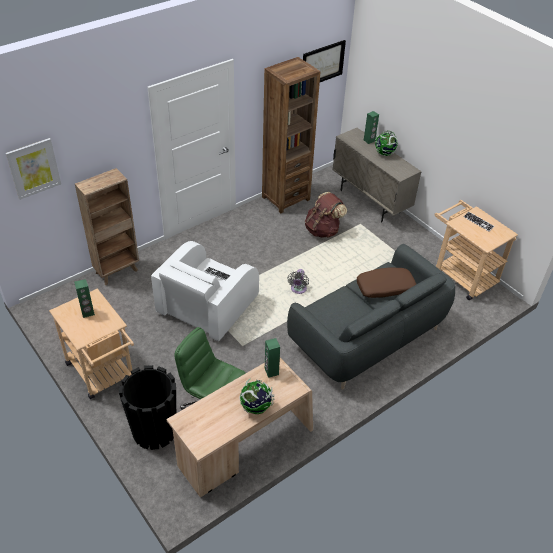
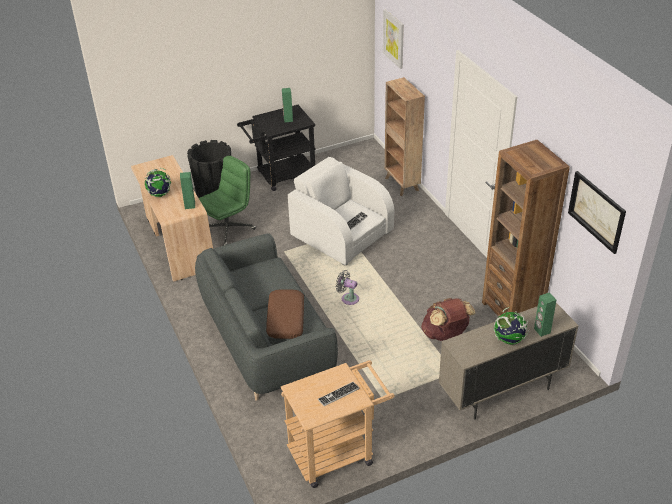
camera: 105 degrees right, 5 degrees down
beige cart [49,288,134,399] -> black cart [237,105,316,191]

